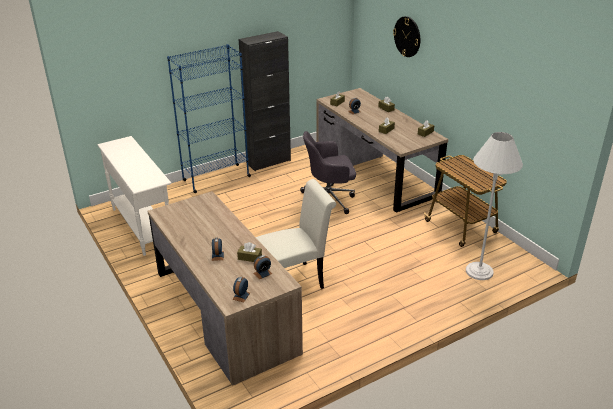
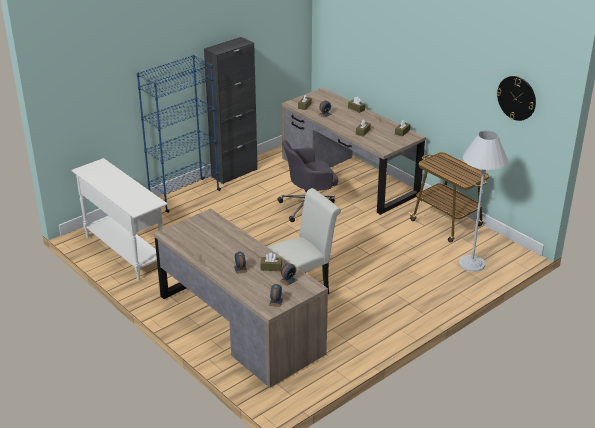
camera: 10 degrees left, 0 degrees up
wall clock [393,16,420,57] -> wall clock moved to [497,76,536,121]

